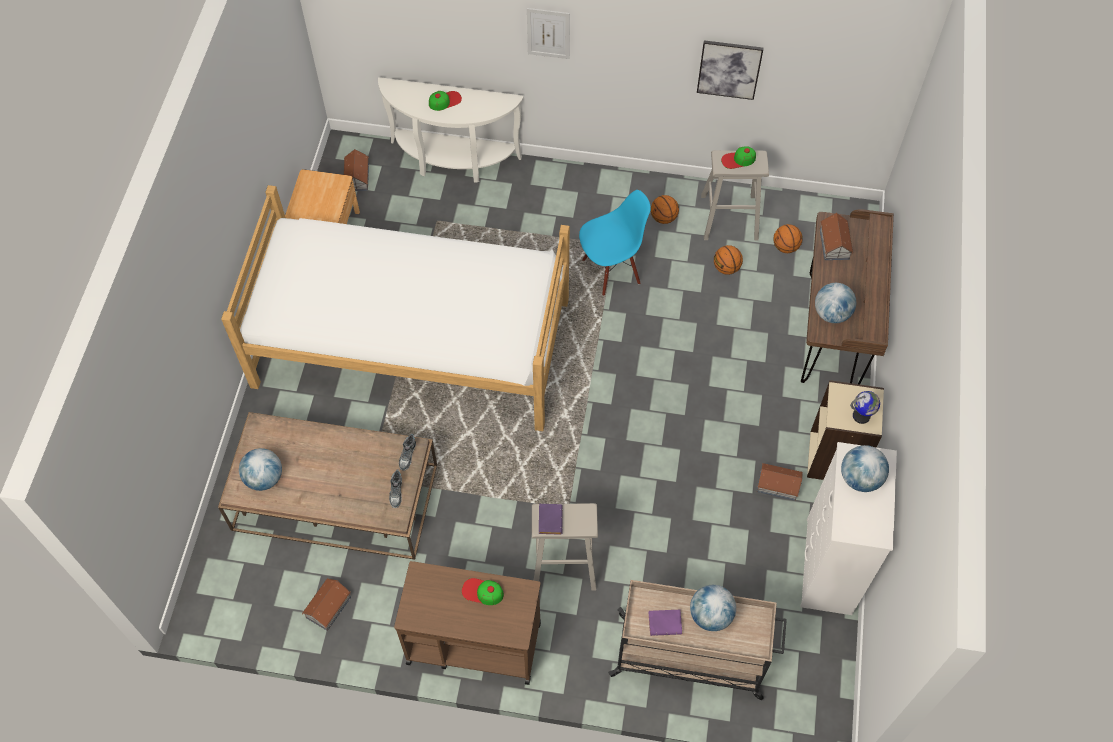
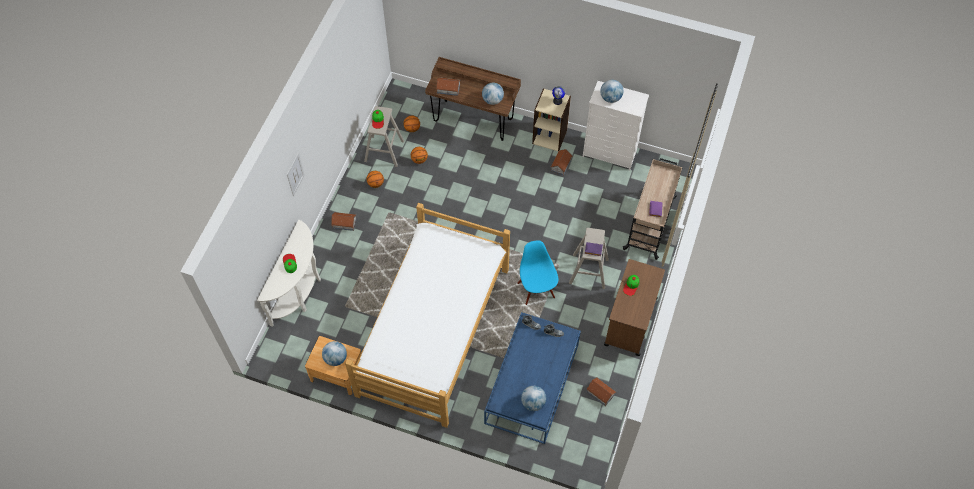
camera: 80 degrees left, 0 degrees up
brown coffee table [218,412,437,560] -> blue coffee table [484,312,581,444]
toy house [344,149,369,191] -> toy house moved to [331,212,357,231]
blue chair [579,190,651,295] -> blue chair moved to [518,240,558,305]
globe [690,585,736,631] -> globe moved to [322,341,347,366]
picture [697,40,764,100] -> none

